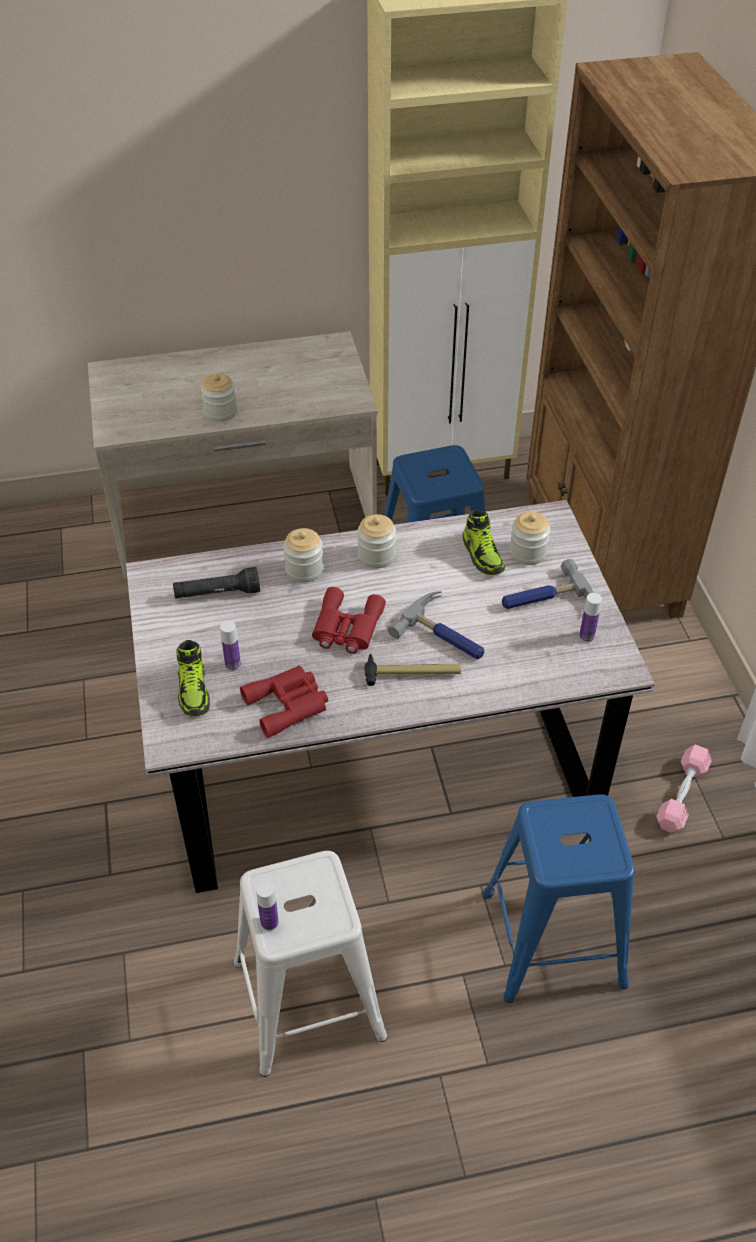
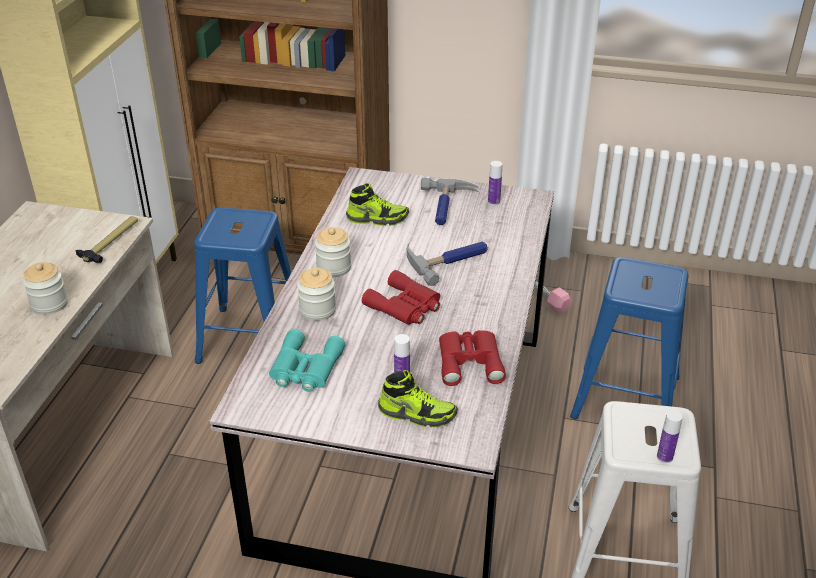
camera: 65 degrees left, 10 degrees down
black flashlight [173,567,260,599] -> turquoise binoculars [269,329,346,392]
hammer [364,654,461,686] -> hammer moved to [75,216,138,263]
jar [510,511,550,565] -> none

